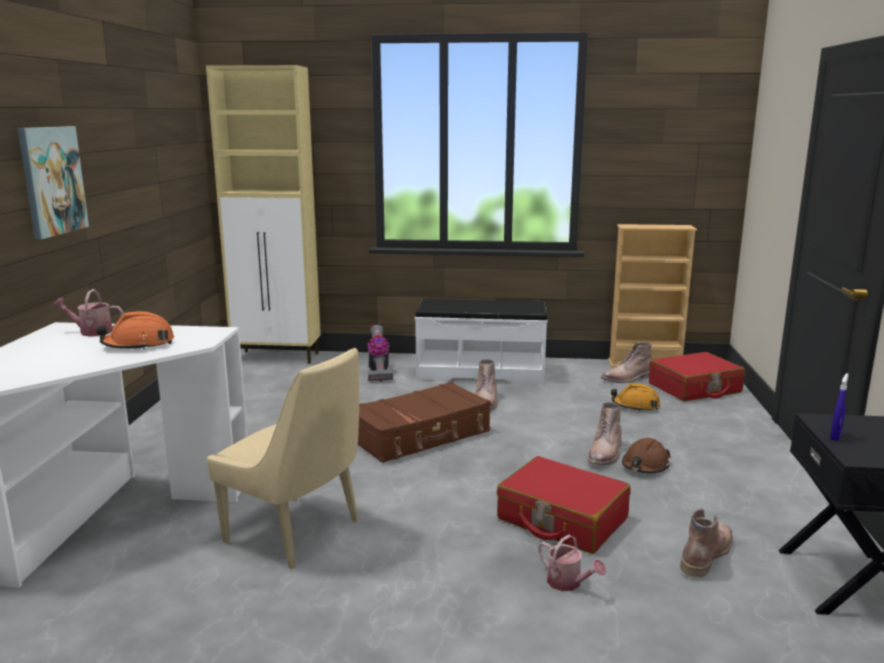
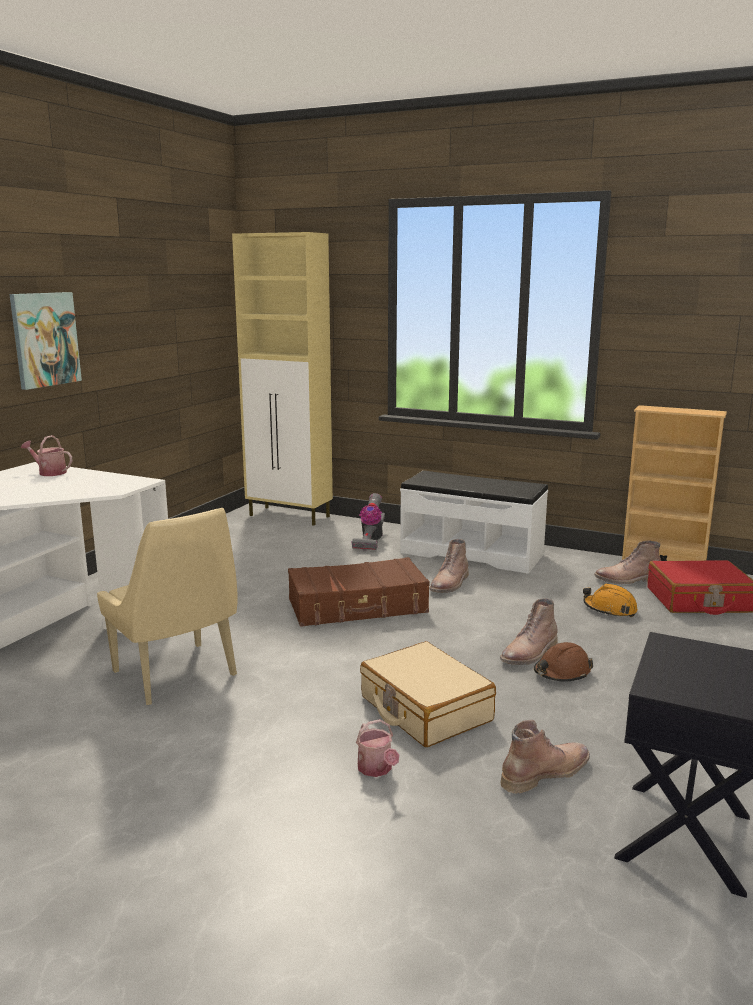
camera: 20 degrees right, 0 degrees up
orange hard hat [96,311,174,350] -> none
red suitcase [497,456,631,554] -> beige suitcase [360,641,496,747]
blue spray bottle [830,373,848,441] -> none

